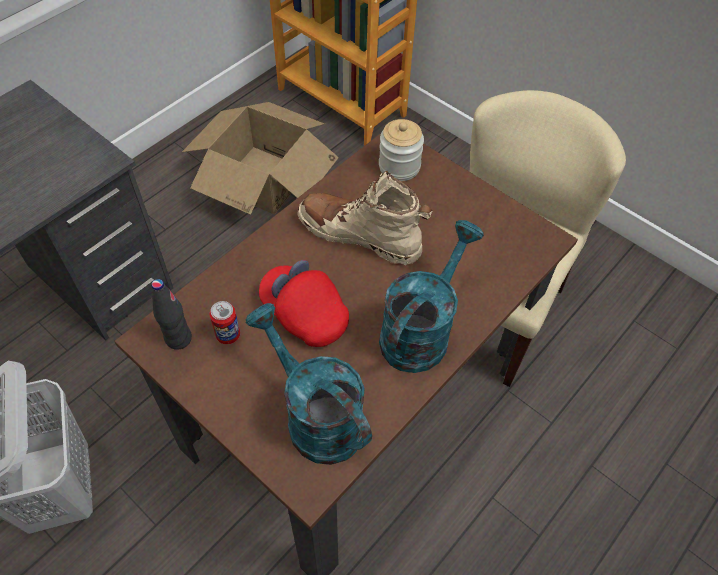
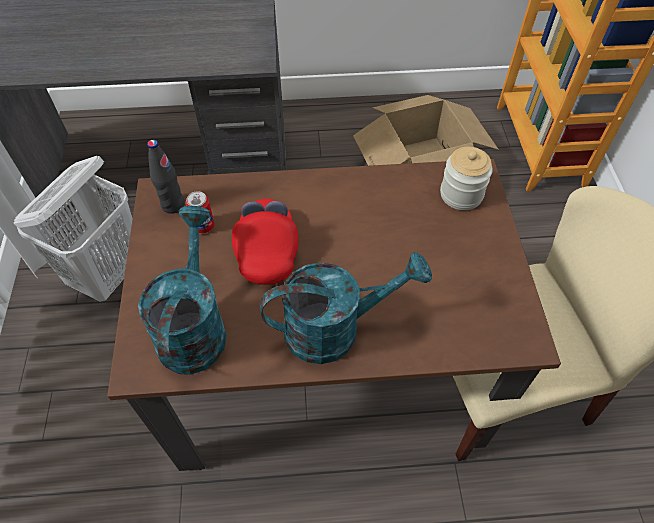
camera: 45 degrees right, 0 degrees up
beige boot [297,171,433,265] -> none

